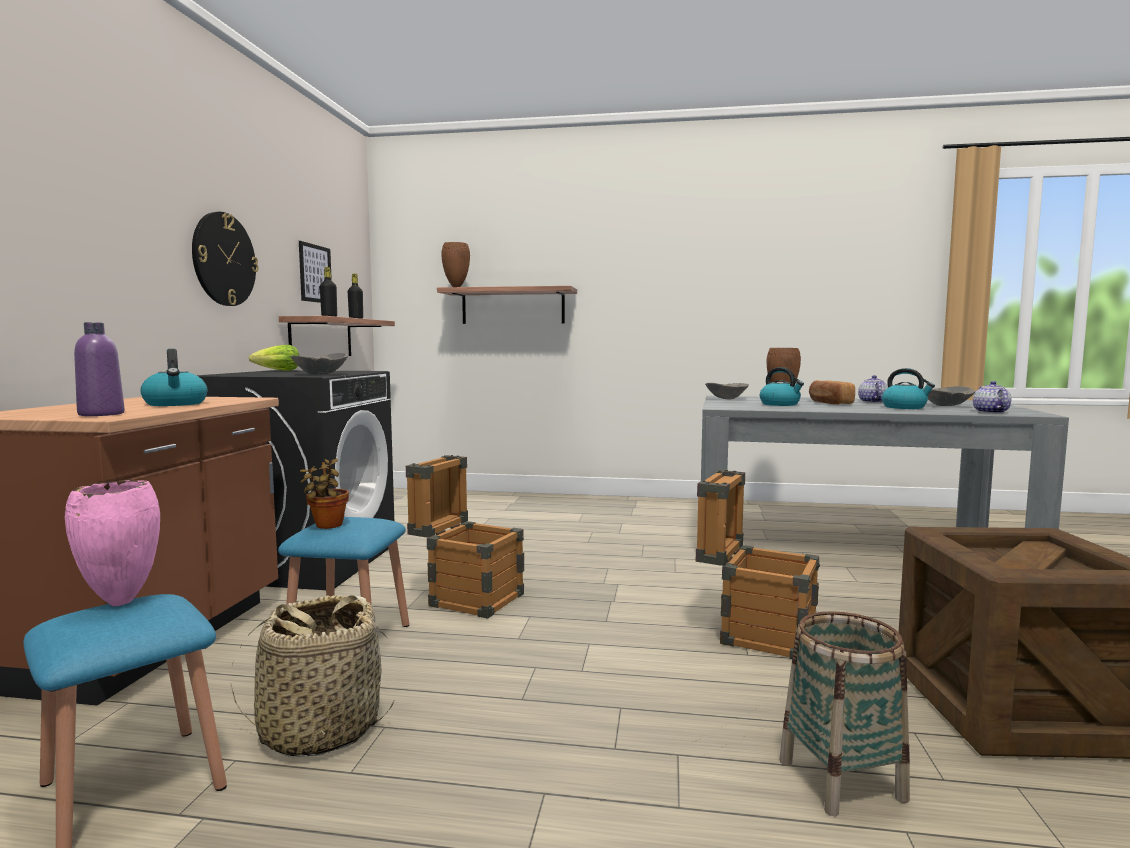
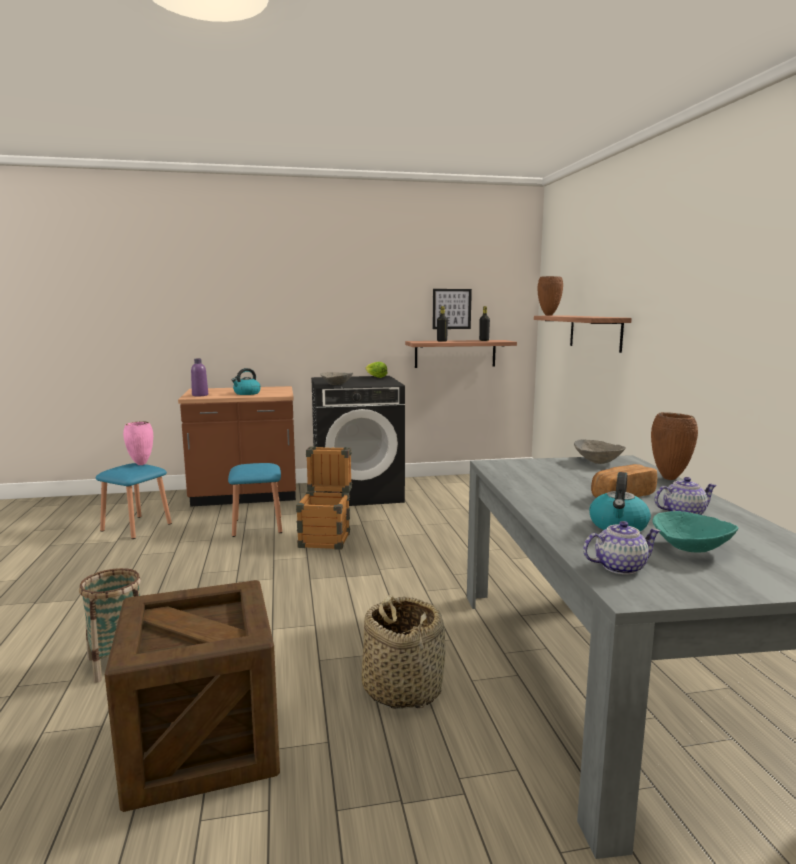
camera: 70 degrees right, 5 degrees up
wall clock [192,212,258,306] -> none
basket [231,595,395,757] -> basket moved to [362,595,445,709]
potted plant [300,459,349,529] -> none
crate [696,470,820,659] -> none
kettle [760,367,804,406] -> none
grey bowl [928,386,976,406] -> turquoise bowl [652,511,738,552]

